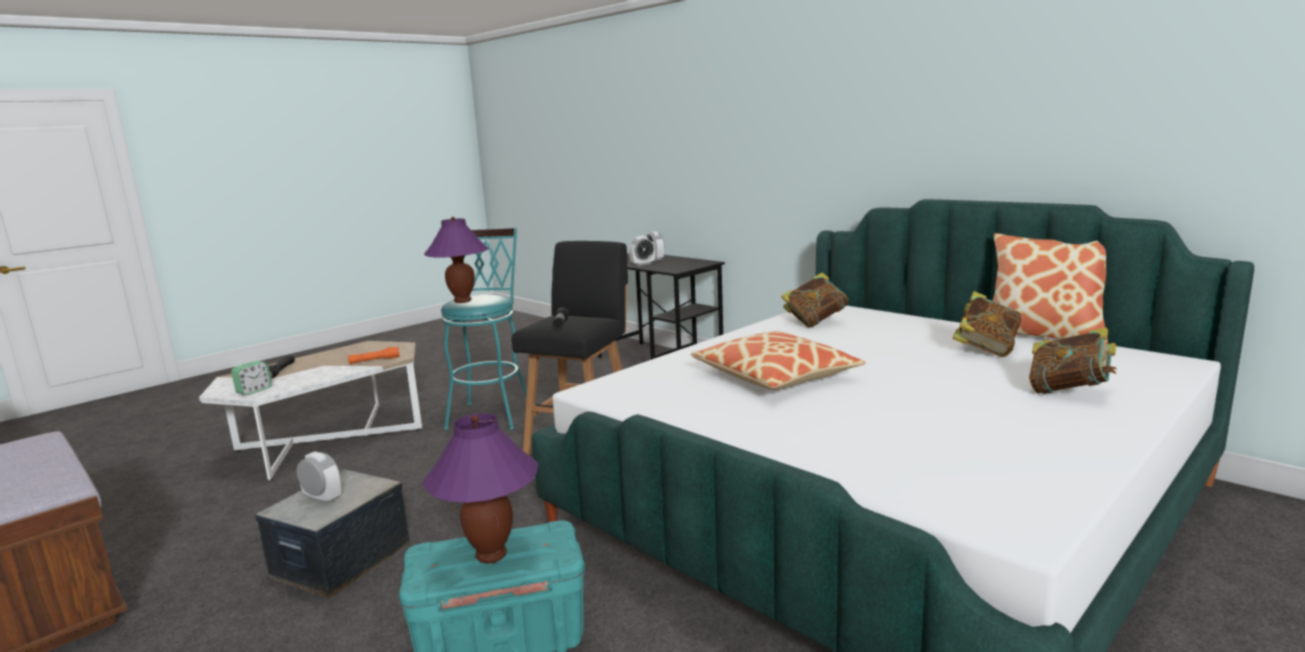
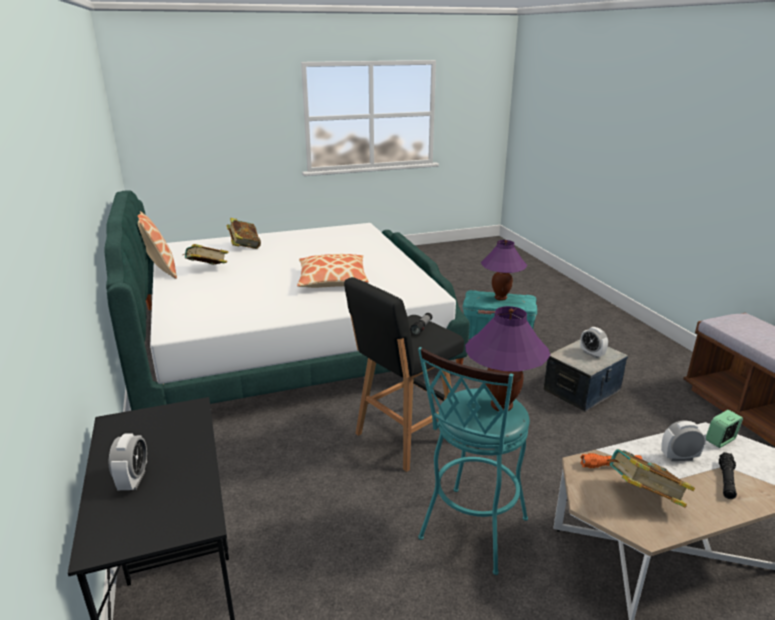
camera: 155 degrees left, 10 degrees up
alarm clock [629,236,655,266] -> alarm clock moved to [661,420,706,461]
book [781,273,849,328] -> book moved to [607,449,695,508]

